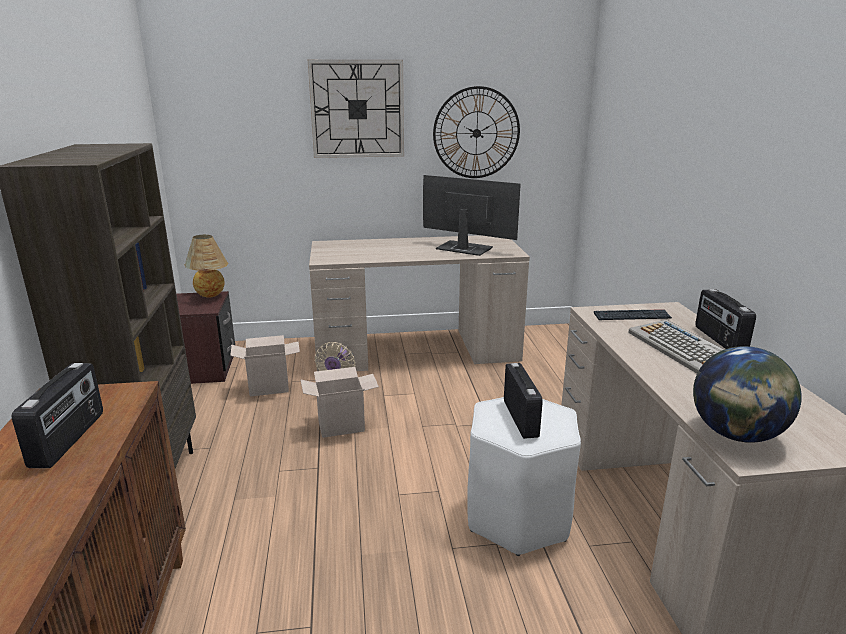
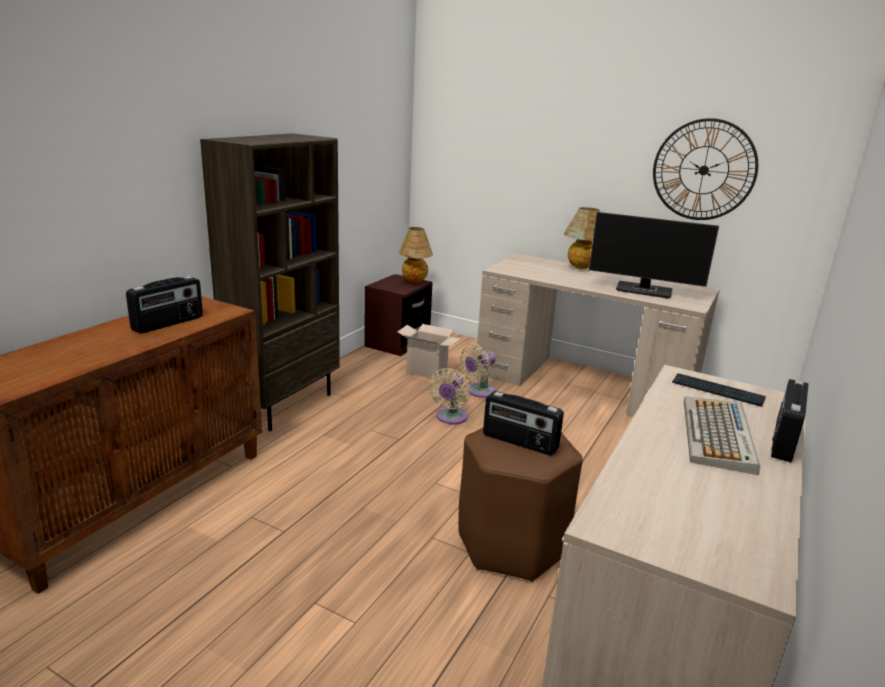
camera: 35 degrees right, 0 degrees up
cardboard box [300,367,379,438] -> beige fan [428,368,470,424]
wall clock [308,60,404,158] -> none
monitor [423,175,521,256] -> monitor turned 135 degrees clockwise [589,212,719,299]
white stool [468,397,581,556] -> brown stool [458,428,583,582]
radio [504,363,543,439] -> radio turned 90 degrees clockwise [483,391,564,456]
globe [693,346,802,443] -> none
none -> table lamp [564,207,600,269]

